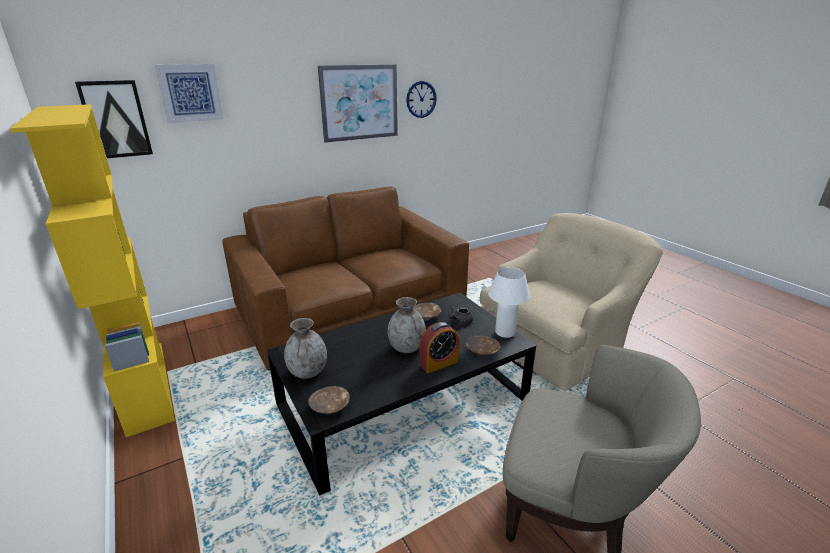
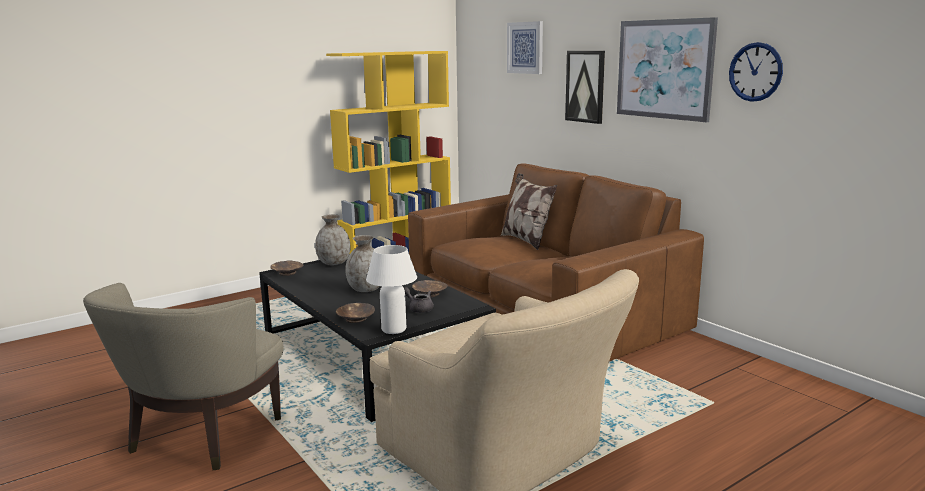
camera: 85 degrees right, 10 degrees down
picture [75,80,153,158] -> picture moved to [565,51,605,124]
alarm clock [420,322,459,373] -> none
none -> pillow [501,173,557,250]

